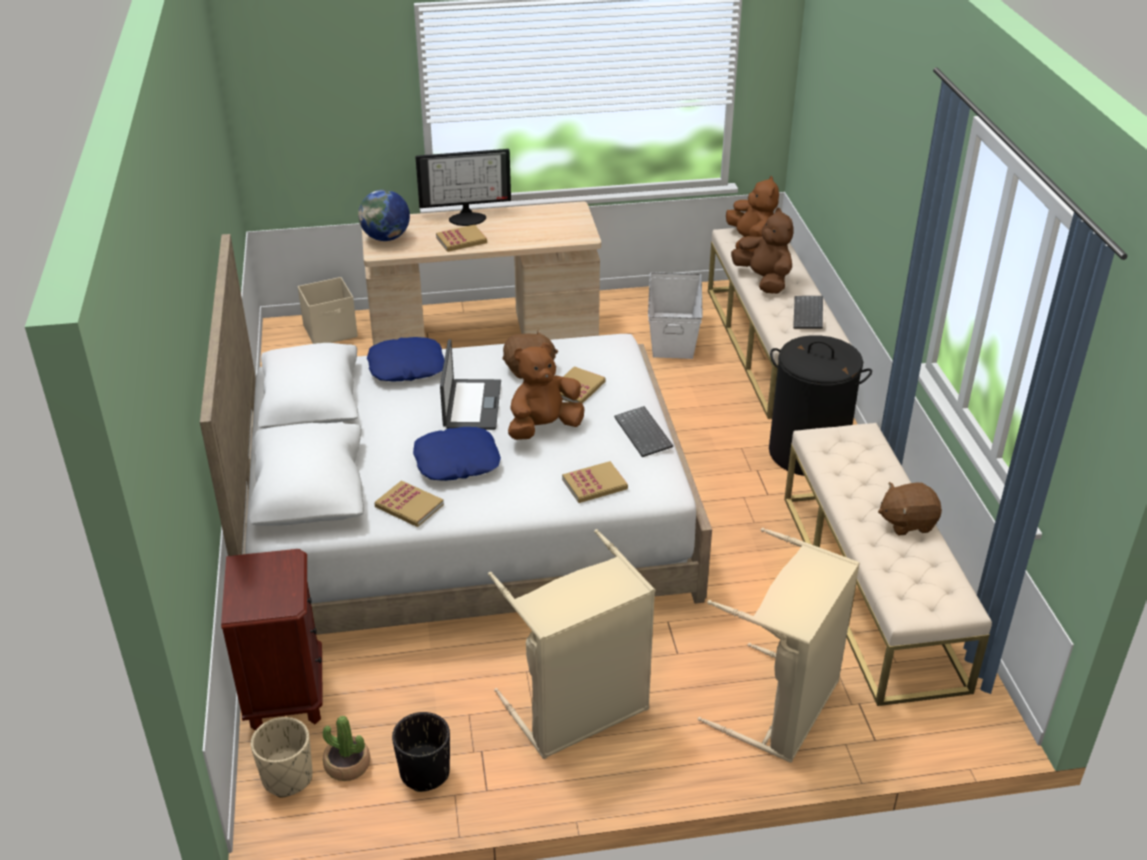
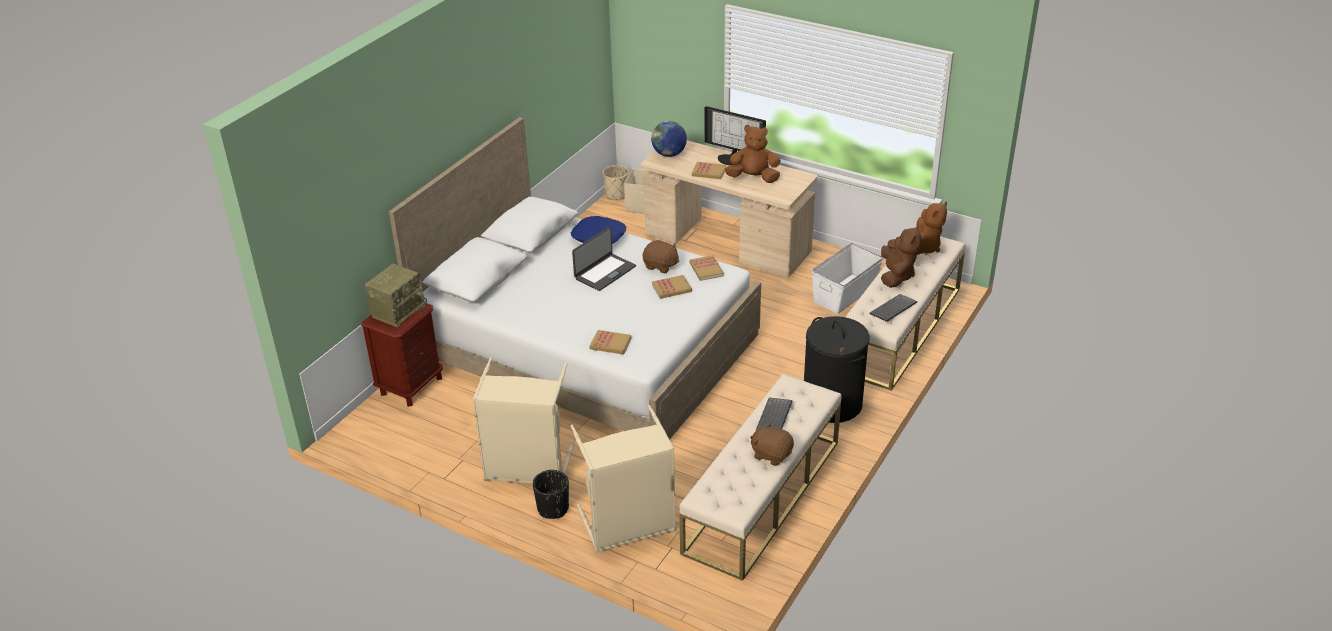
camera: 40 degrees right, 0 degrees up
beige planter [251,717,312,798] -> beige planter moved to [603,165,629,200]
potted plant [323,716,370,781] -> none
book [374,480,444,527] -> book moved to [690,255,724,281]
black planter [392,712,450,792] -> black planter moved to [533,470,569,519]
blue pillow [413,427,501,481] -> none
brown plush toy [508,343,585,440] -> brown plush toy moved to [725,125,781,183]
keyboard [614,406,673,457] -> keyboard moved to [756,398,792,431]
none -> radio [365,264,427,327]

